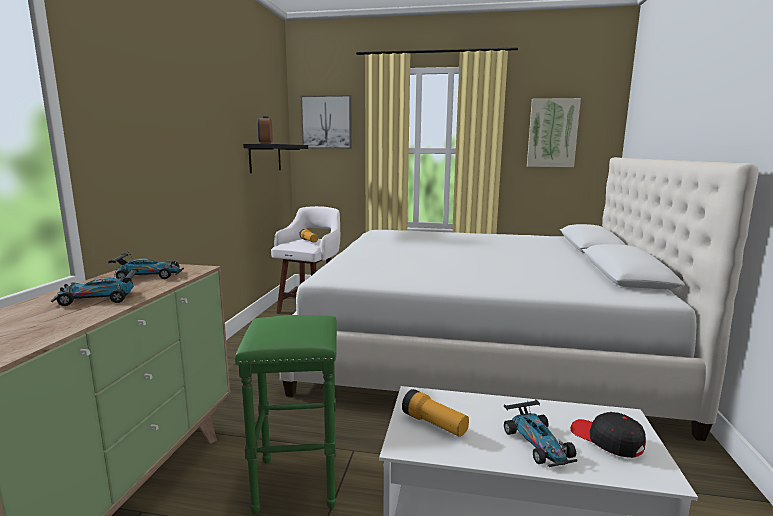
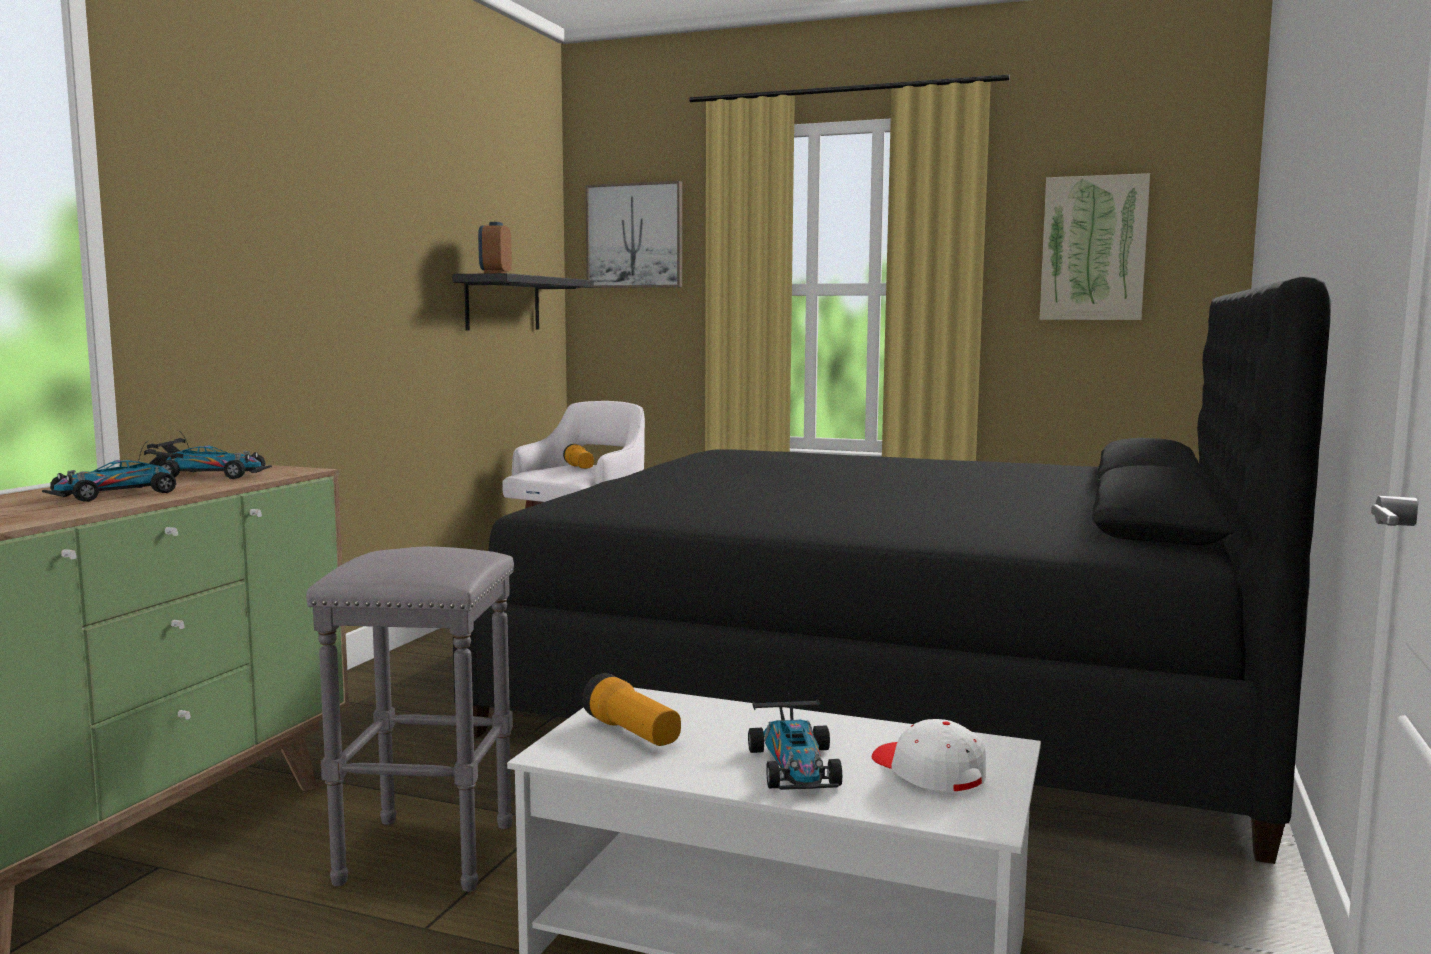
camera: 10 degrees right, 5 degrees down
toy car [51,267,139,306] -> toy car turned 45 degrees counterclockwise [42,441,183,502]
green stool [235,315,337,514] -> grey stool [306,547,514,892]
white bed [280,157,759,441] -> black bed [453,276,1331,864]
black cap [571,412,646,458] -> white cap [872,719,986,792]

